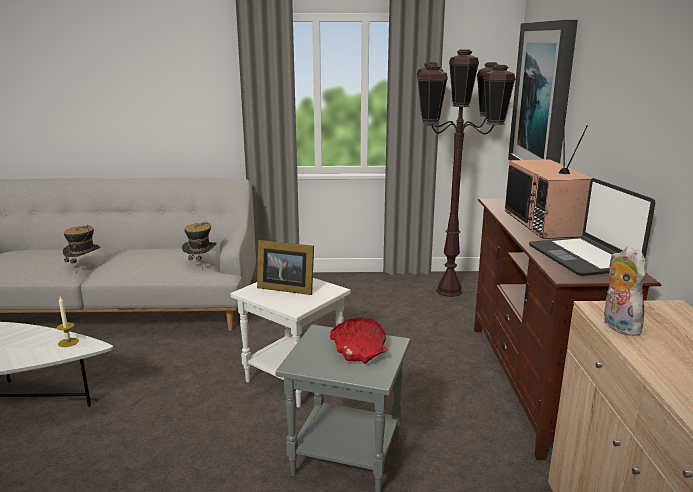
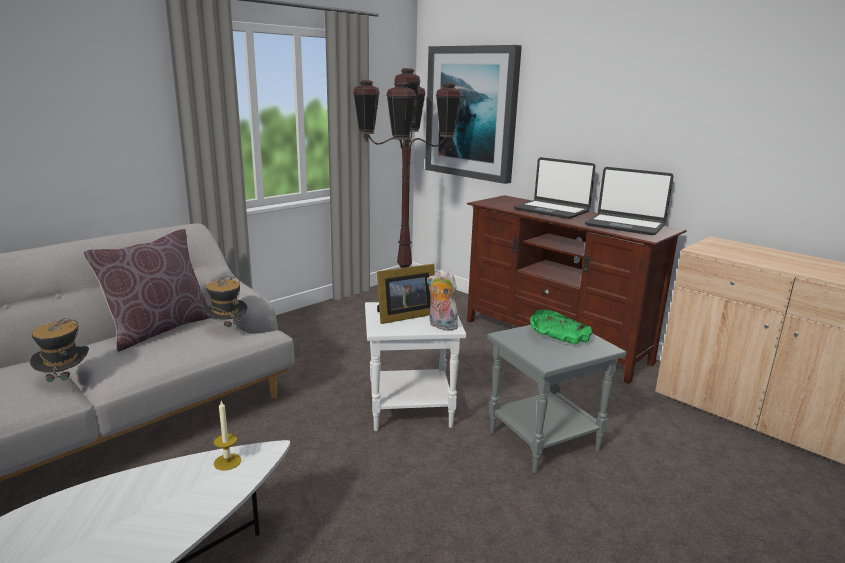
camera: 45 degrees left, 0 degrees up
red bowl [330,318,388,364] -> green bowl [530,309,592,344]
television [505,112,592,239] -> laptop [514,157,595,219]
plush toy [604,246,646,336] -> plush toy moved to [427,269,458,331]
none -> brown pillow [83,229,212,352]

